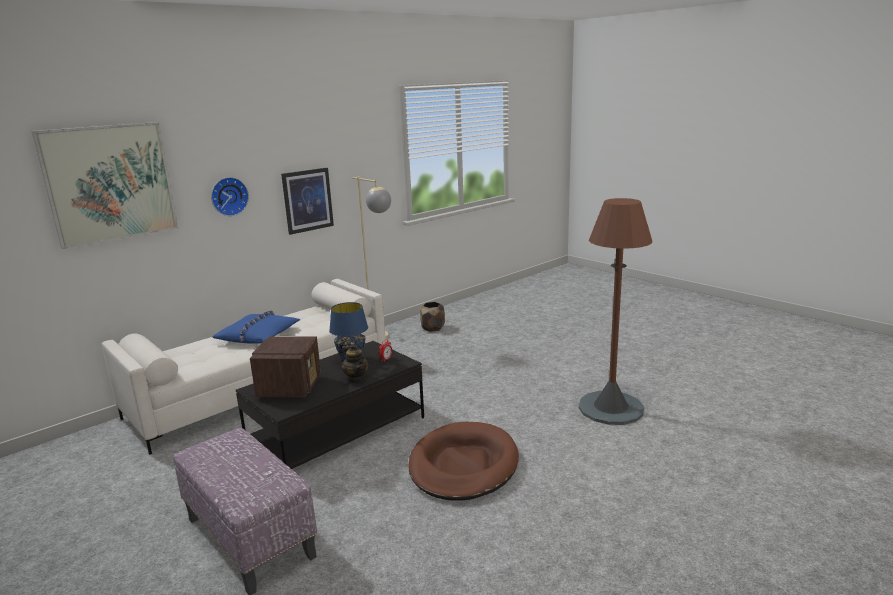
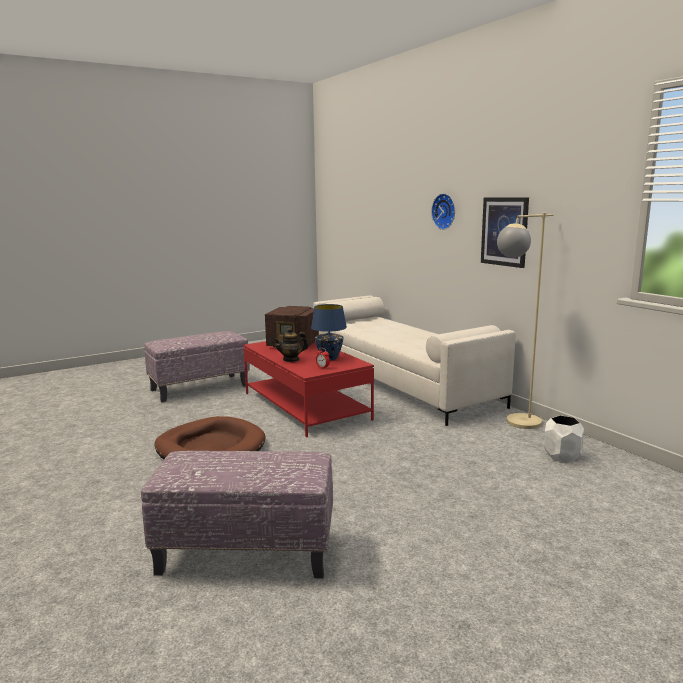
camera: 100 degrees right, 5 degrees down
picture [32,122,178,249] -> none
blue pillow [212,311,300,344] -> none
black coffee table [236,341,424,469] -> red coffee table [243,341,374,437]
brown planter [420,302,445,332] -> white planter [544,415,584,462]
brown floor lamp [579,198,652,425] -> ottoman [141,451,333,578]

